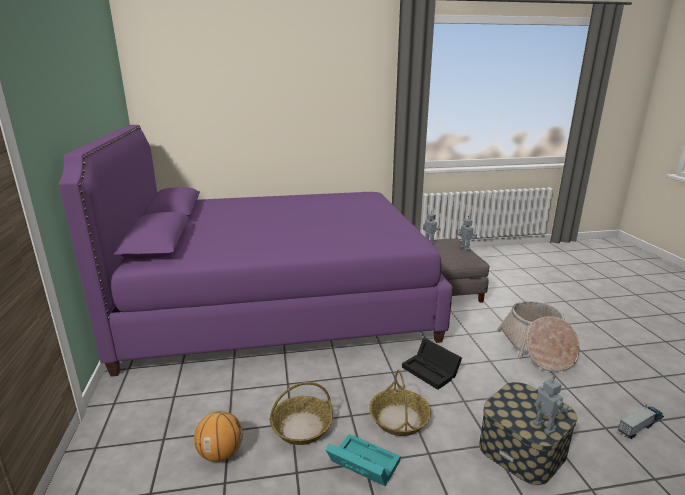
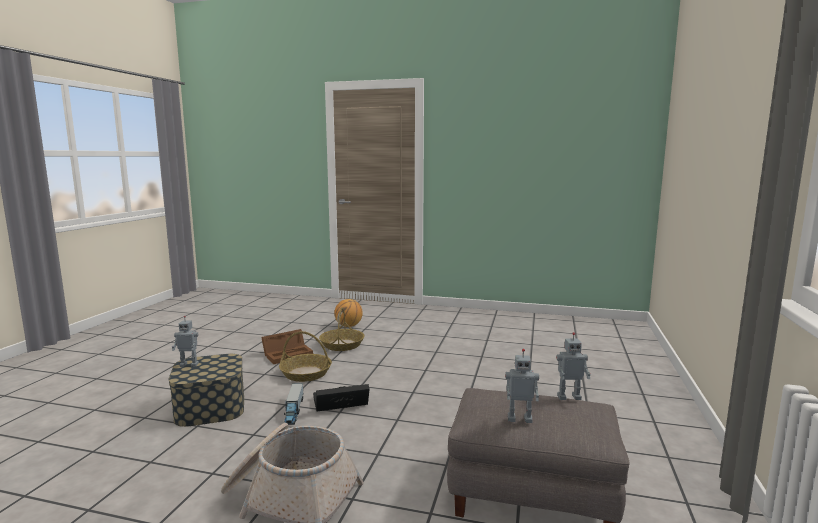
camera: 115 degrees right, 10 degrees down
purple bed [59,125,453,377] -> none
turquoise storage box [326,434,400,487] -> brown storage box [261,329,313,364]
toy truck [618,405,664,439] -> toy truck moved to [284,383,303,425]

